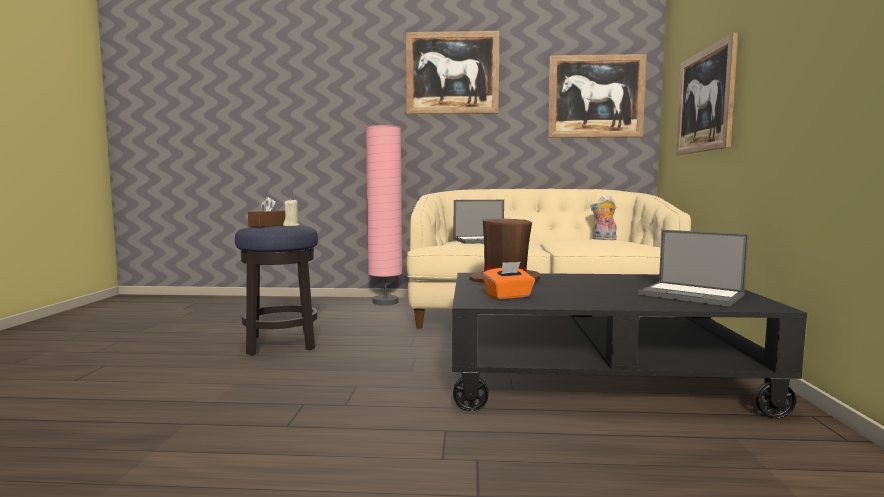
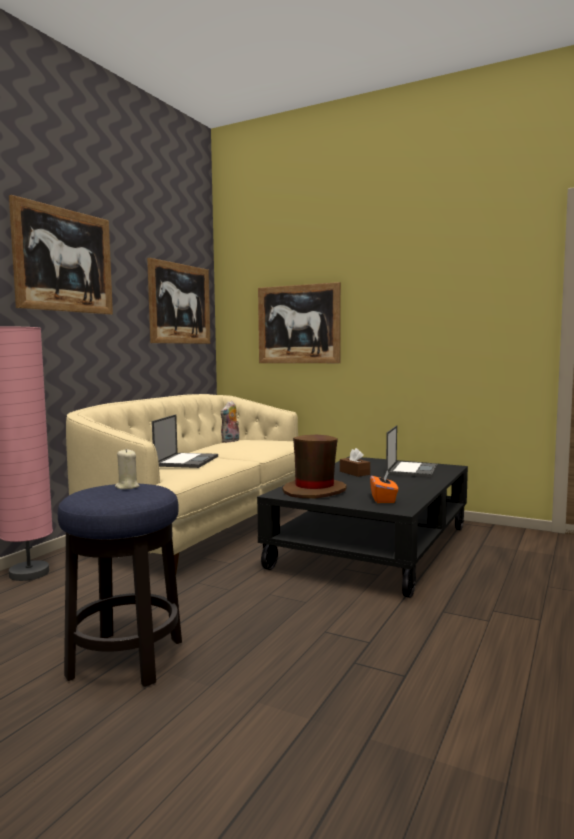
camera: 65 degrees left, 0 degrees up
brown tissue box [248,197,285,227] -> brown tissue box moved to [340,448,370,477]
laptop [638,230,749,307] -> laptop turned 45 degrees counterclockwise [386,425,438,477]

